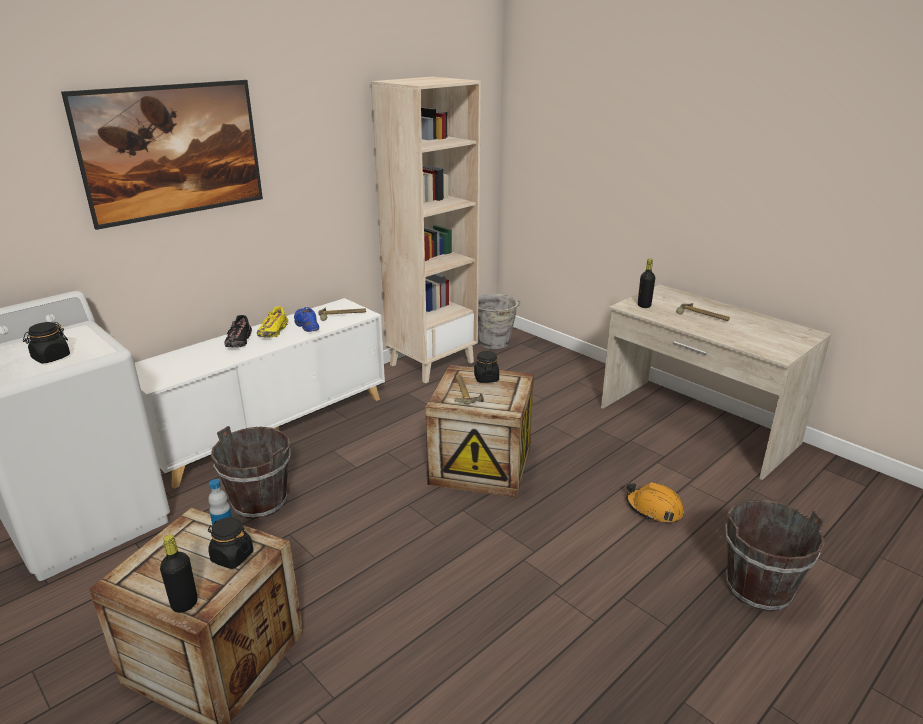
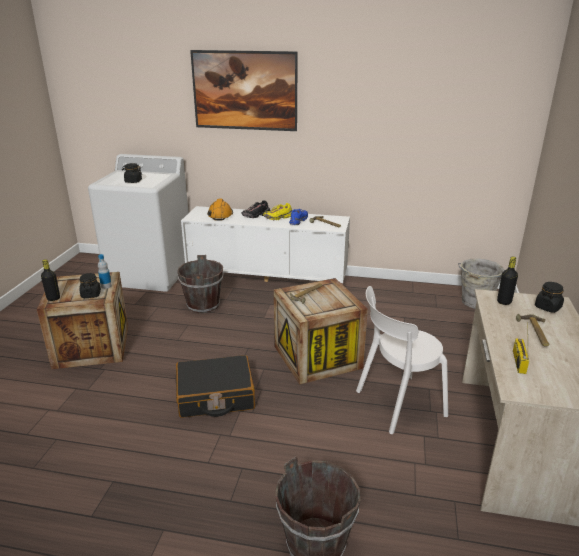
camera: 55 degrees right, 0 degrees up
beige bookcase [371,77,481,383] -> none
black jar [474,351,499,383] -> black jar moved to [535,282,564,313]
orange hard hat [626,482,684,523] -> orange hard hat moved to [207,199,233,221]
none -> black suitcase [176,355,255,418]
none -> white chair [356,286,448,434]
none -> radio [513,322,529,374]

